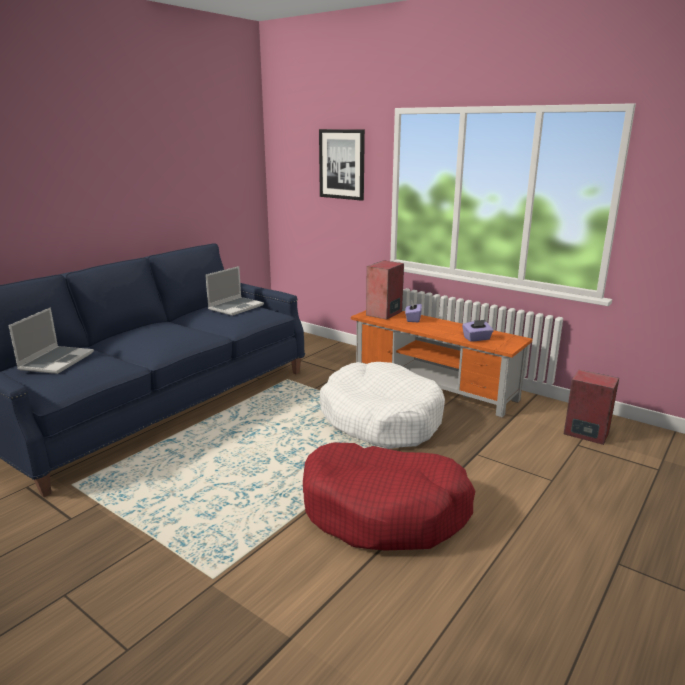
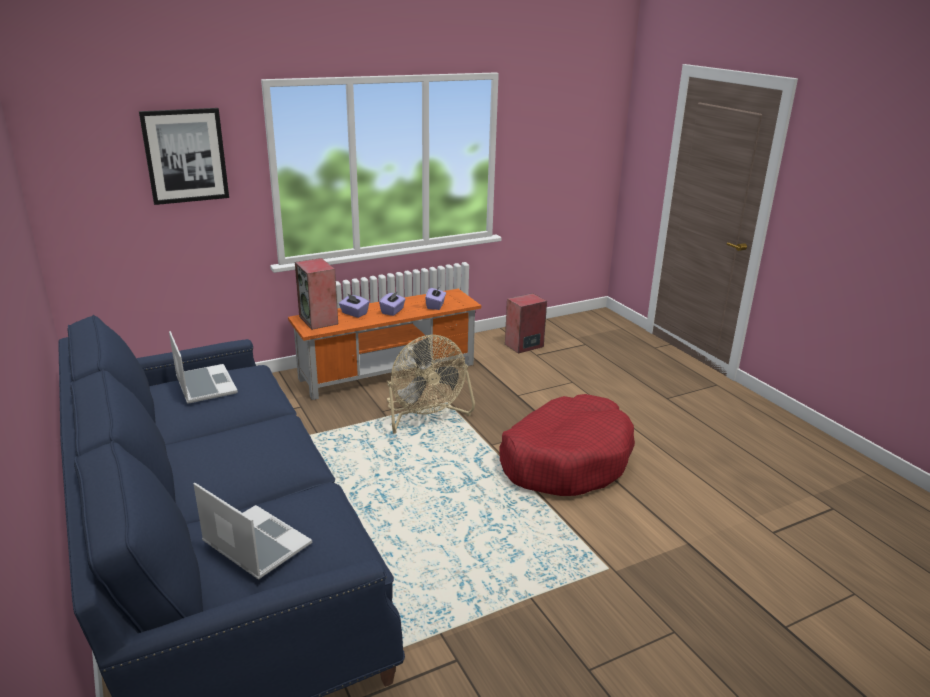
camera: 65 degrees left, 5 degrees up
white dog bed [320,362,445,449] -> beige fan [387,335,475,433]
none -> purple tissue box [379,291,406,316]

